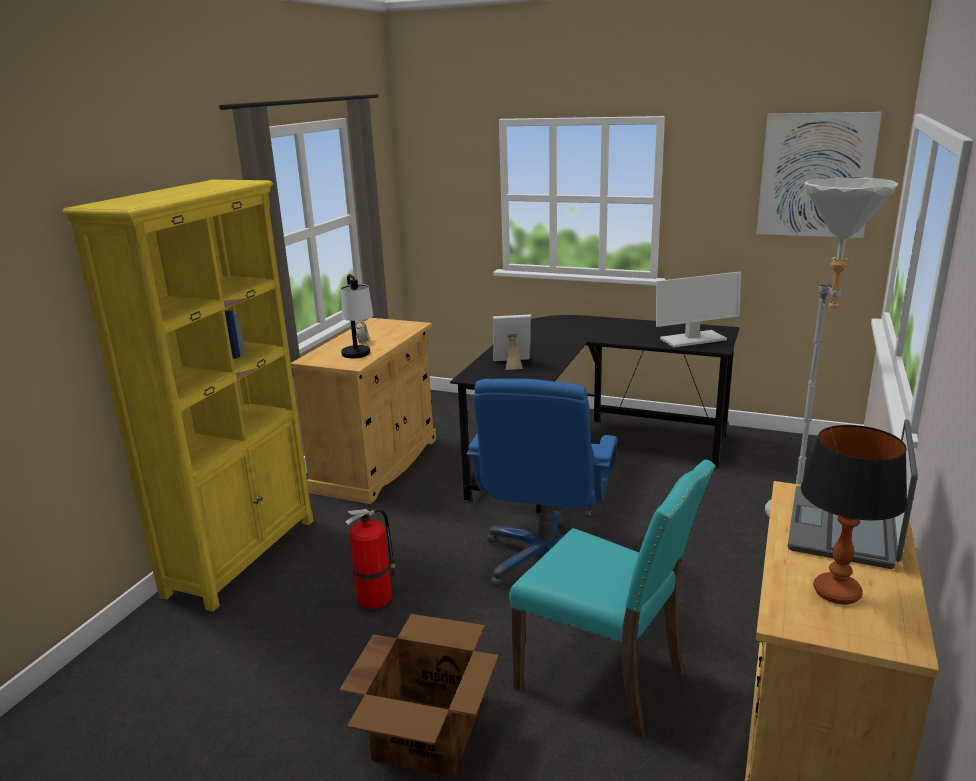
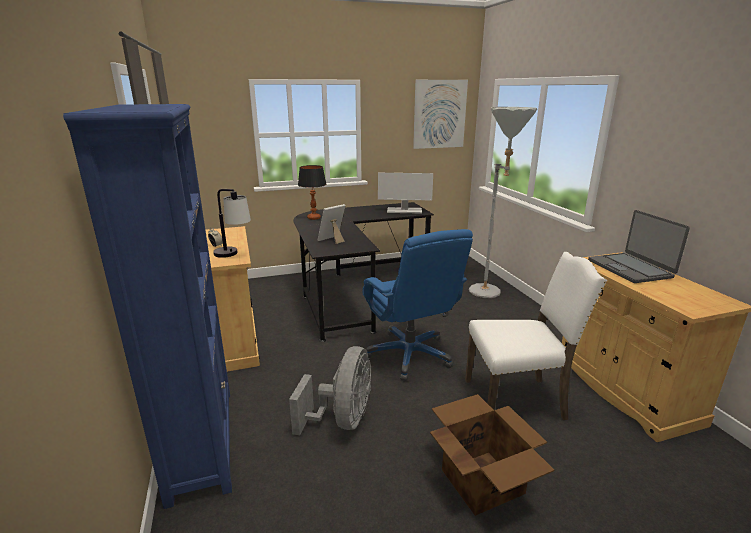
camera: 40 degrees left, 0 degrees up
yellow bookcase [63,180,314,612] -> blue bookcase [63,104,232,509]
fire extinguisher [346,509,398,609] -> grey fan [289,346,371,435]
turquoise chair [509,459,716,739] -> white chair [465,252,607,420]
monitor [656,272,741,347] -> monitor turned 60 degrees clockwise [378,173,433,214]
table lamp [801,425,908,605] -> table lamp moved to [298,165,327,220]

